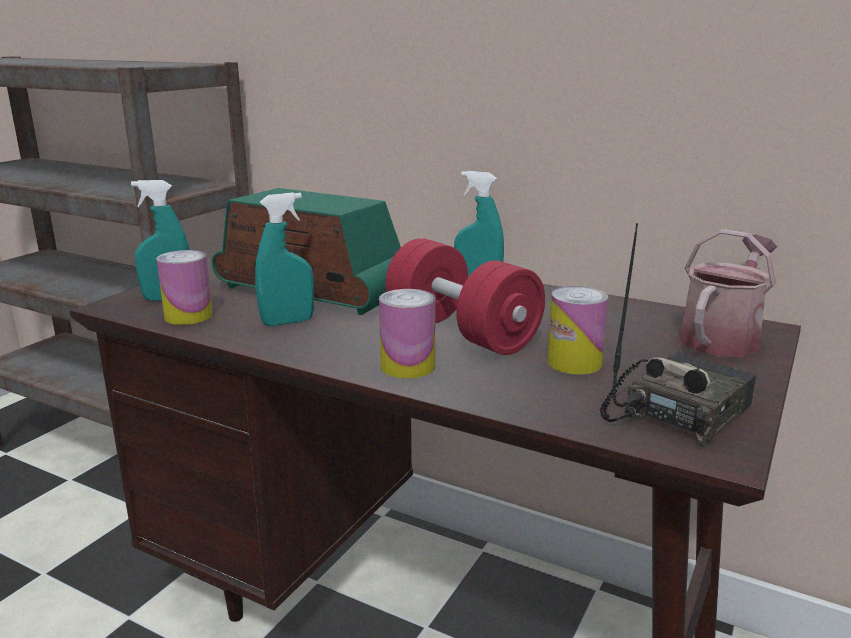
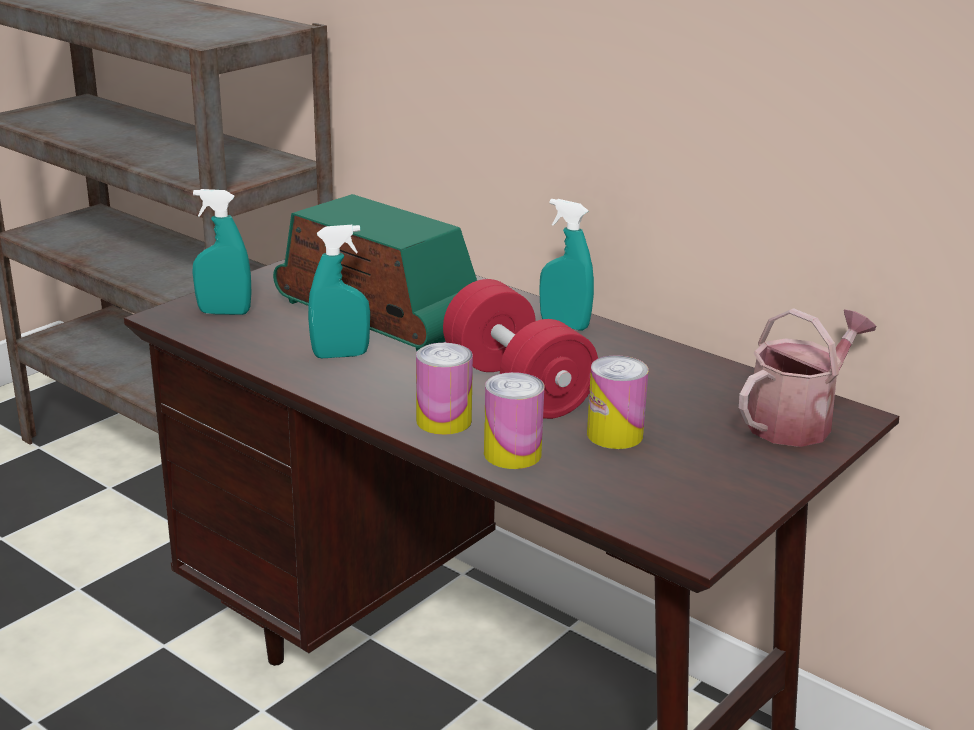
camera: 10 degrees right, 5 degrees up
can [156,250,213,325] -> can moved to [484,372,545,469]
radio [600,223,757,444] -> none

